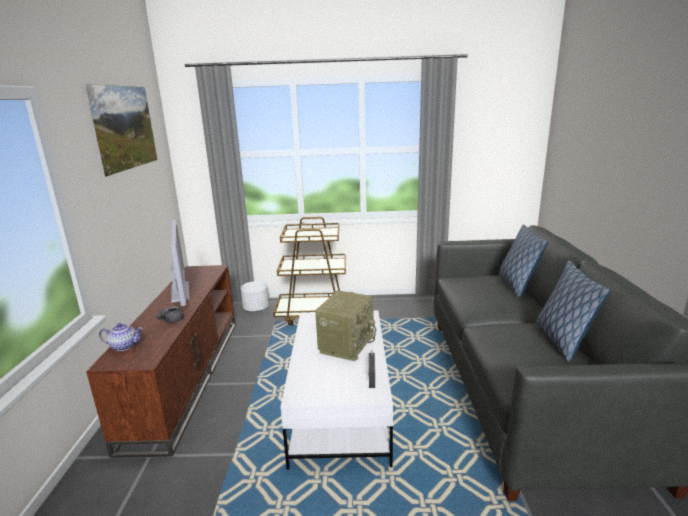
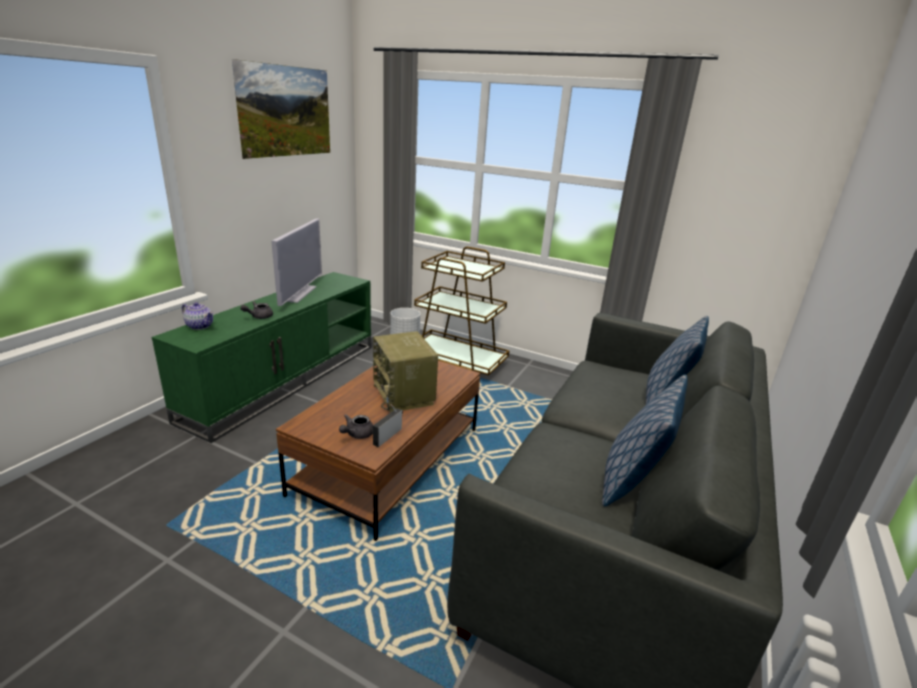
camera: 25 degrees right, 5 degrees up
brown tv stand [86,265,236,458] -> green tv stand [152,272,371,443]
white coffee table [280,310,393,470] -> brown coffee table [276,361,480,541]
radio [315,290,376,361] -> radio turned 105 degrees clockwise [373,331,438,413]
none -> grey teapot [339,414,373,439]

